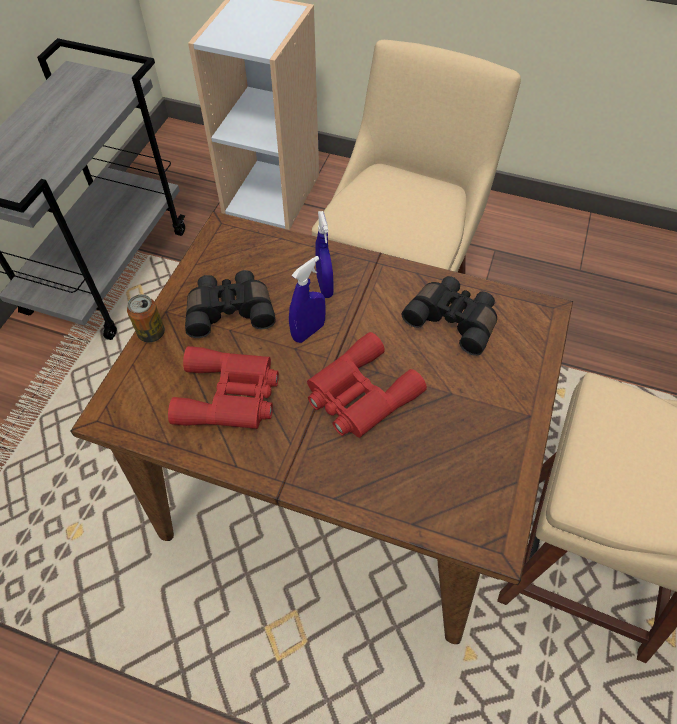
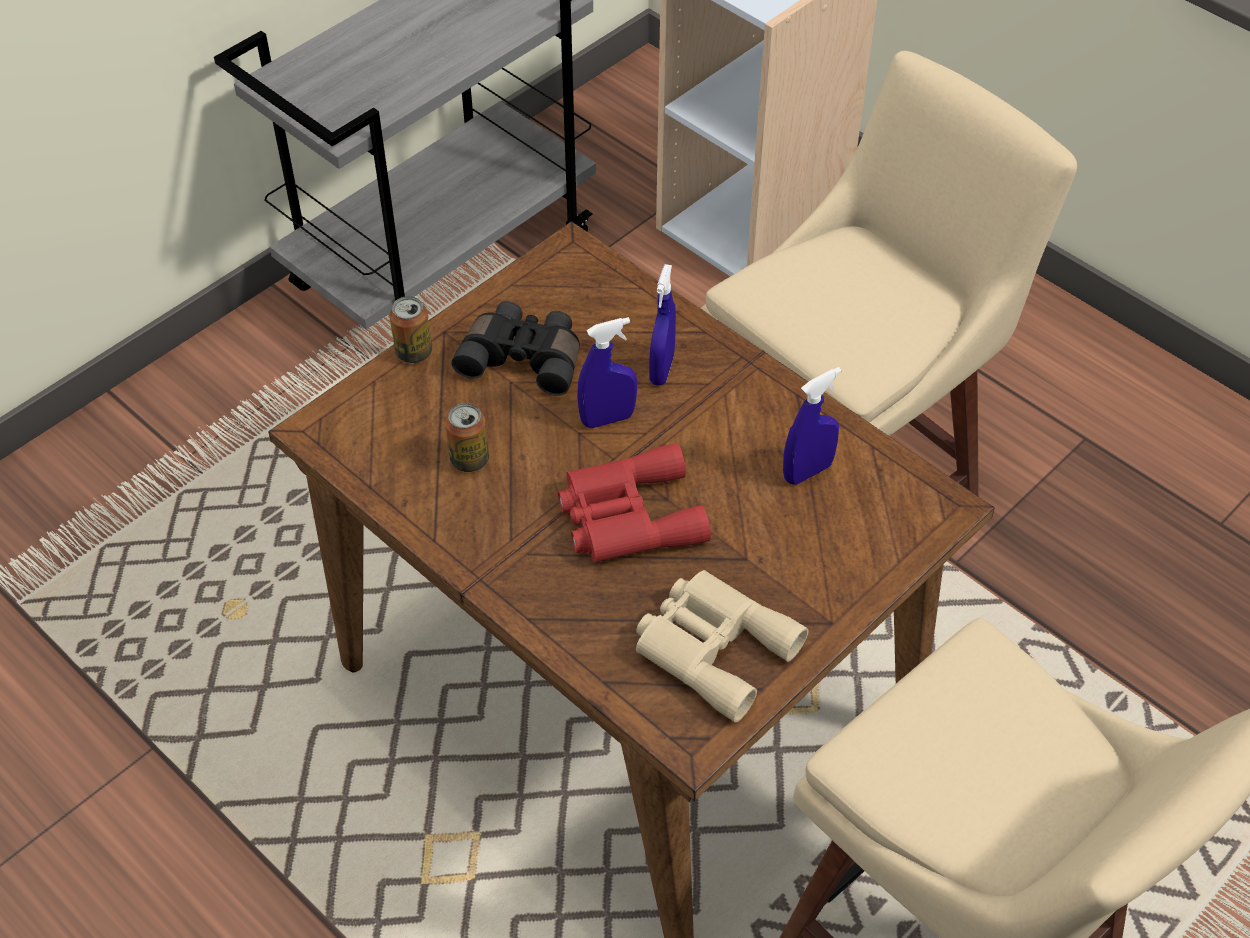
camera: 25 degrees right, 5 degrees down
red binoculars [168,346,279,429] -> can [445,403,489,472]
black binoculars [402,276,497,356] -> blue spray bottle [783,367,841,485]
none -> beige binoculars [636,570,808,722]

